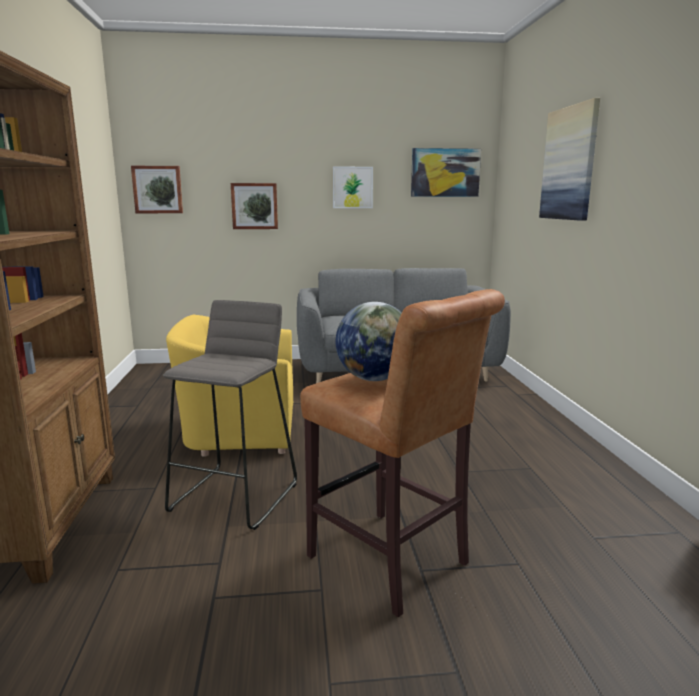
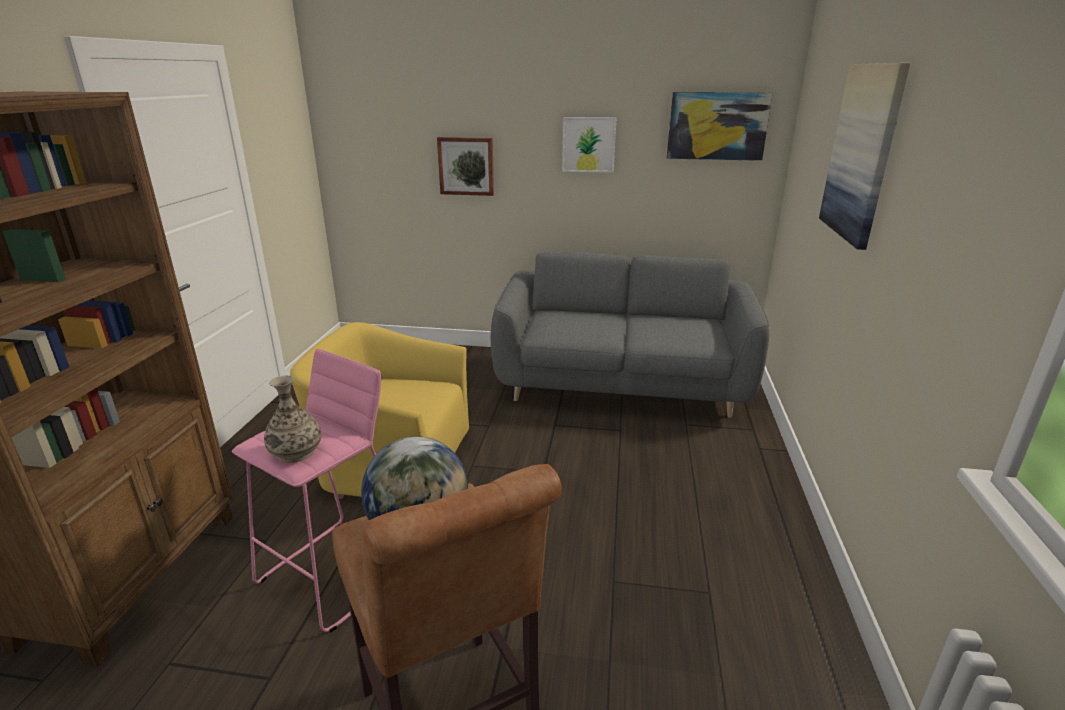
camera: 15 degrees right, 10 degrees up
picture [131,166,183,213] -> none
grey stool [163,300,297,530] -> pink stool [232,349,381,633]
none -> vase [264,375,322,463]

